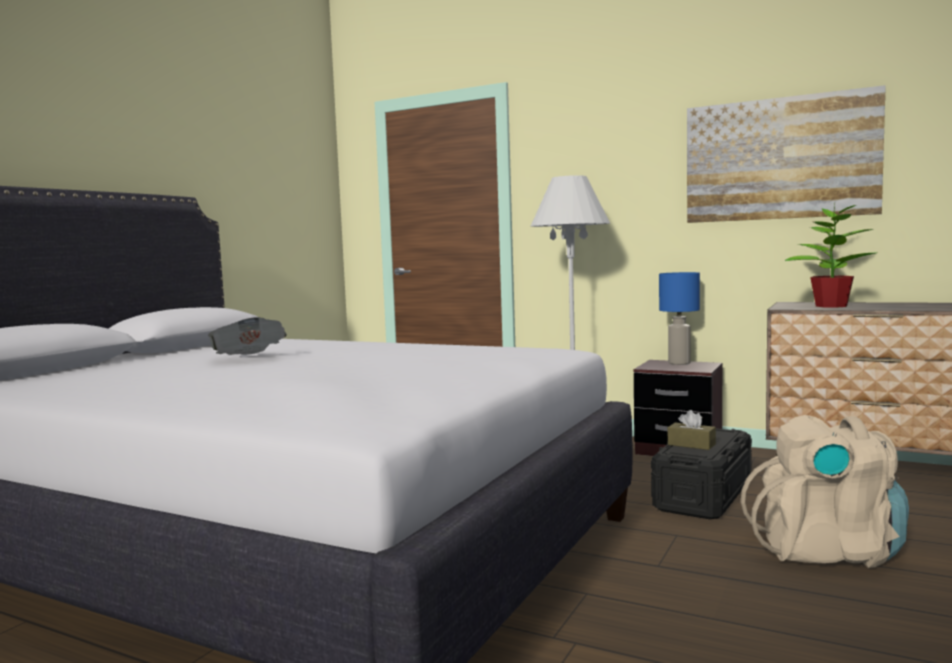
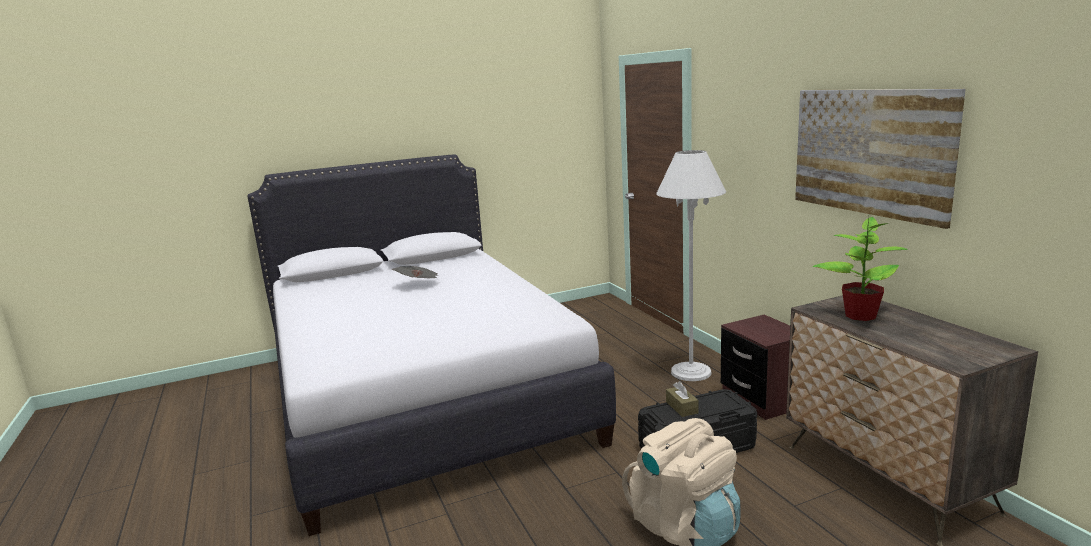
camera: 40 degrees right, 10 degrees up
blue table lamp [659,272,700,365] -> none

